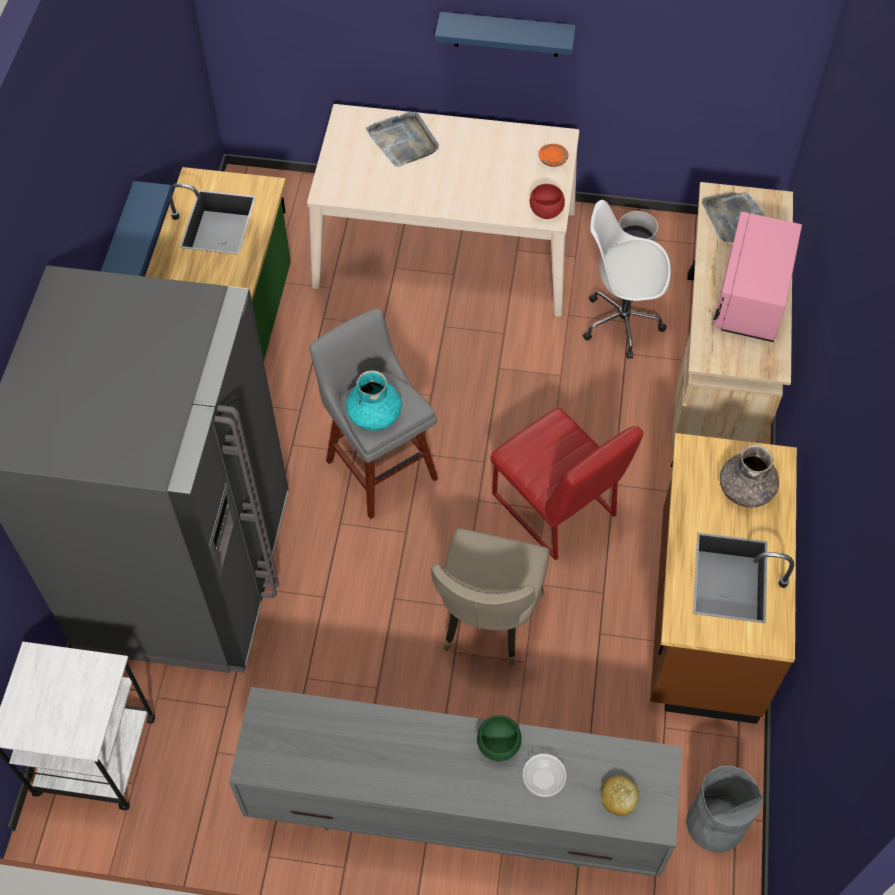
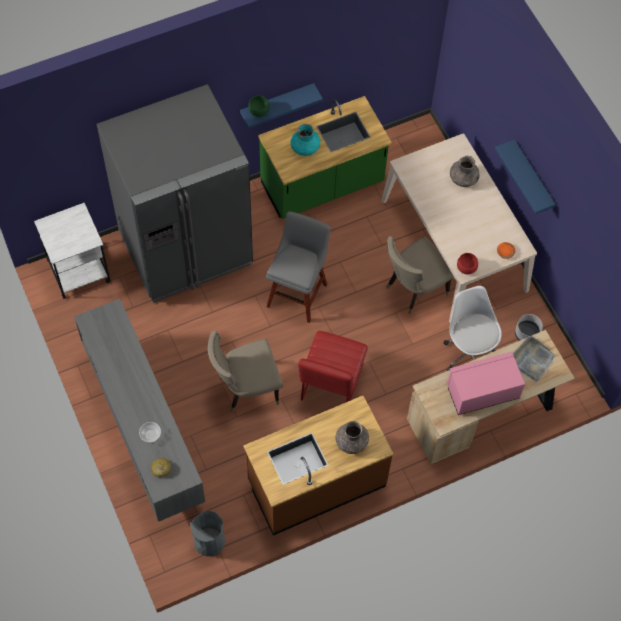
camera: 55 degrees right, 5 degrees up
turquoise vase [346,370,402,431] -> turquoise vase moved to [290,124,320,156]
grey tray [366,112,439,167] -> grey vase [450,156,479,187]
green bowl [477,715,522,761] -> green bowl moved to [248,96,270,117]
none -> beige chair [386,236,454,314]

